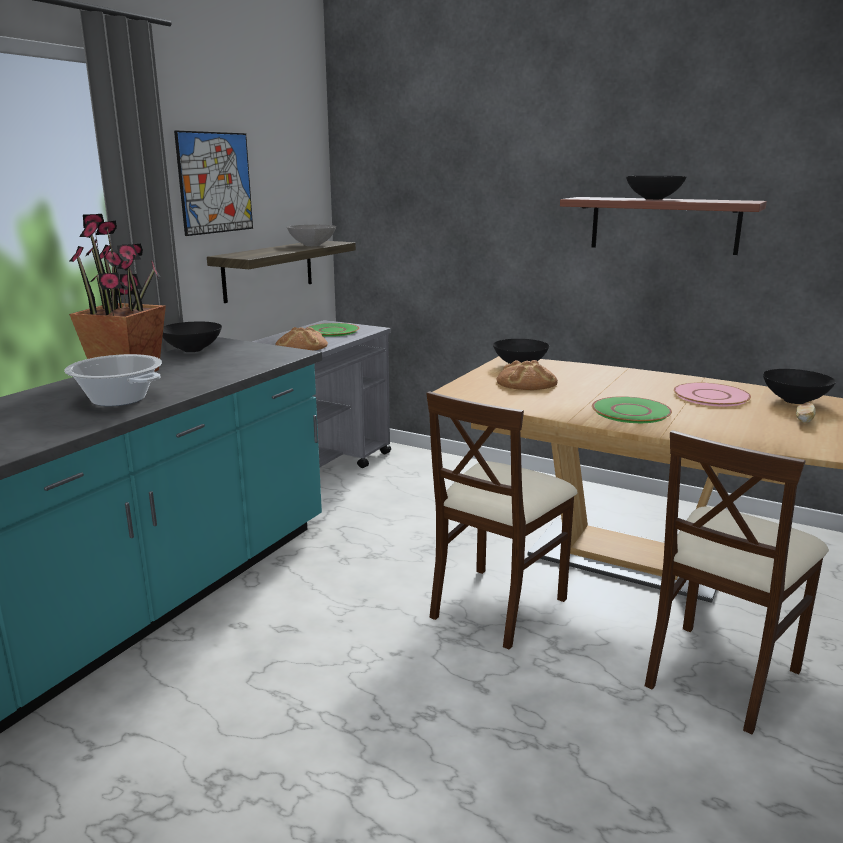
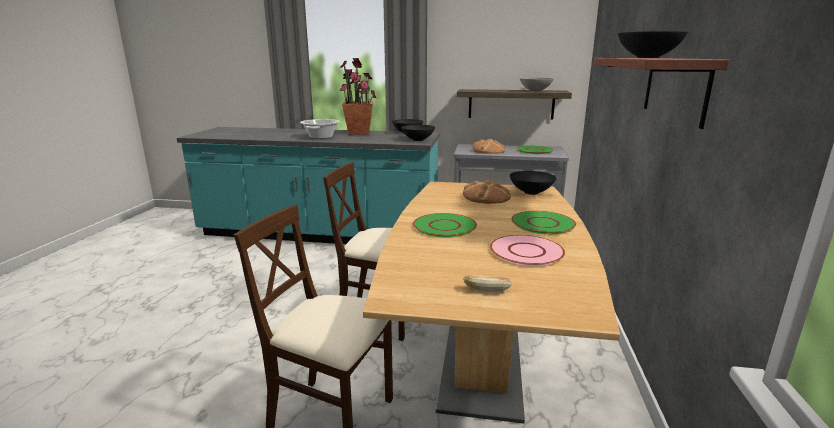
camera: 70 degrees right, 0 degrees up
picture [174,130,253,236] -> none
black bowl [763,369,836,404] -> black bowl moved to [401,125,435,141]
none -> green plate [511,211,576,234]

